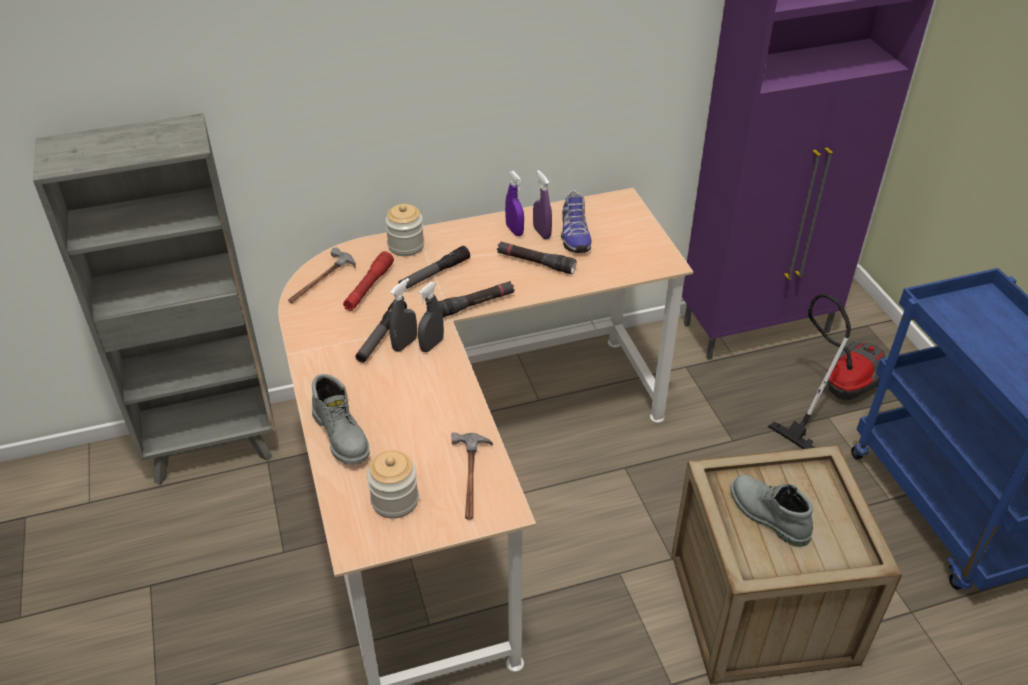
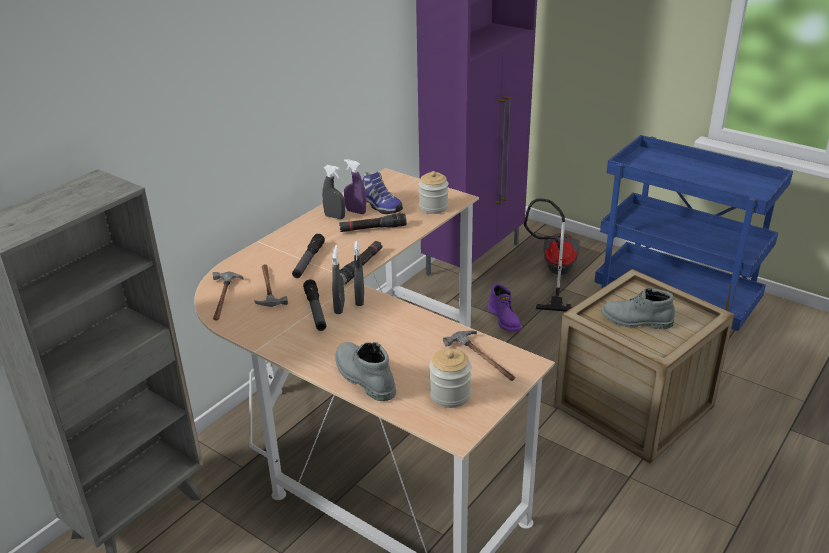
camera: 35 degrees left, 10 degrees down
grey boot [312,374,370,465] -> grey boot turned 150 degrees counterclockwise [335,342,396,401]
red flashlight [343,251,394,311] -> hammer [254,264,288,307]
jar [385,204,424,256] -> jar moved to [419,171,448,214]
purple spray bottle [505,171,524,236] -> grey spray bottle [322,165,345,219]
none -> purple boot [488,284,521,332]

